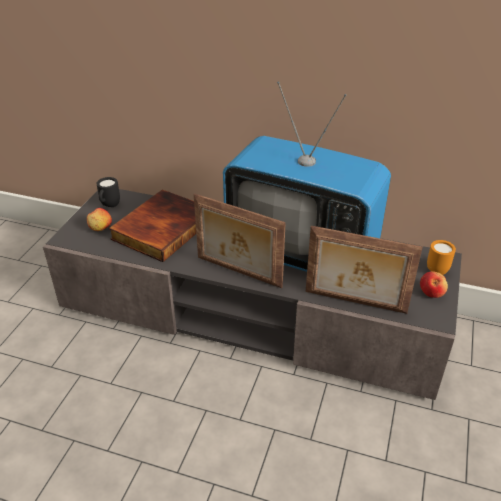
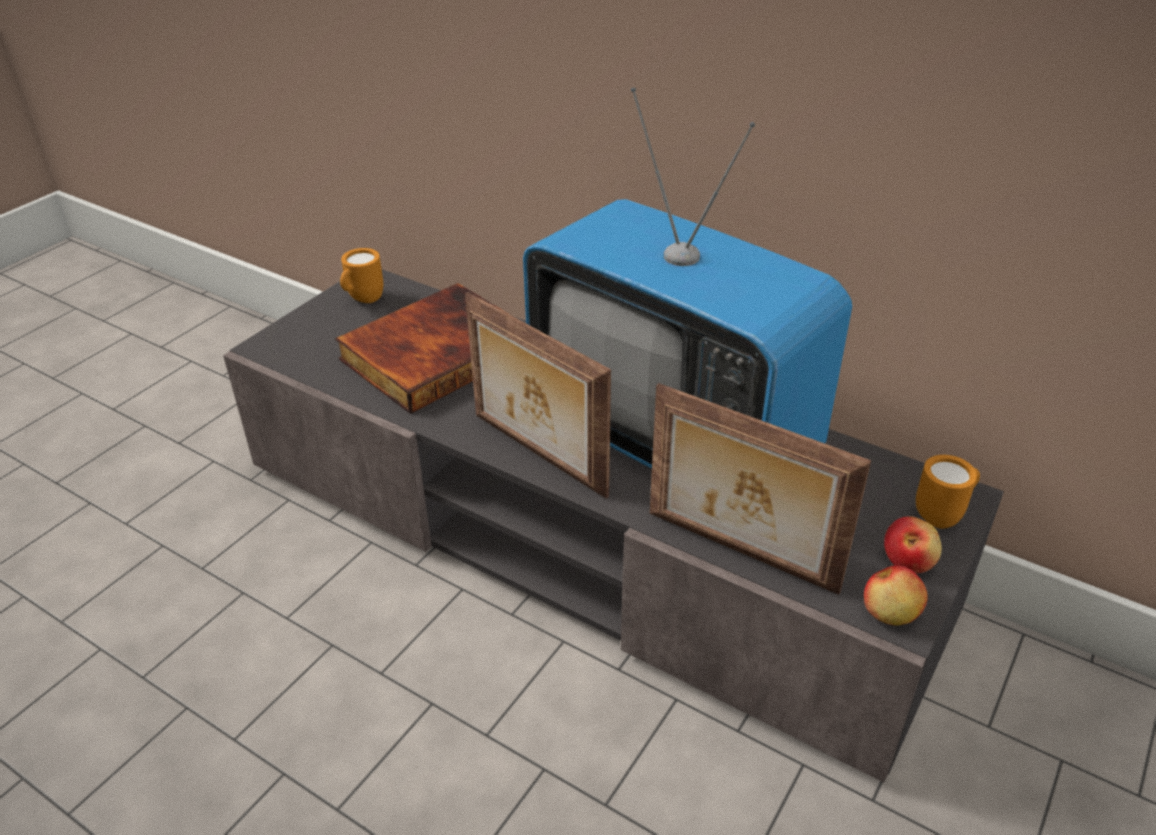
camera: 15 degrees right, 0 degrees up
apple [87,208,112,231] -> apple moved to [864,565,928,626]
black mug [96,177,120,207] -> orange mug [340,248,383,303]

